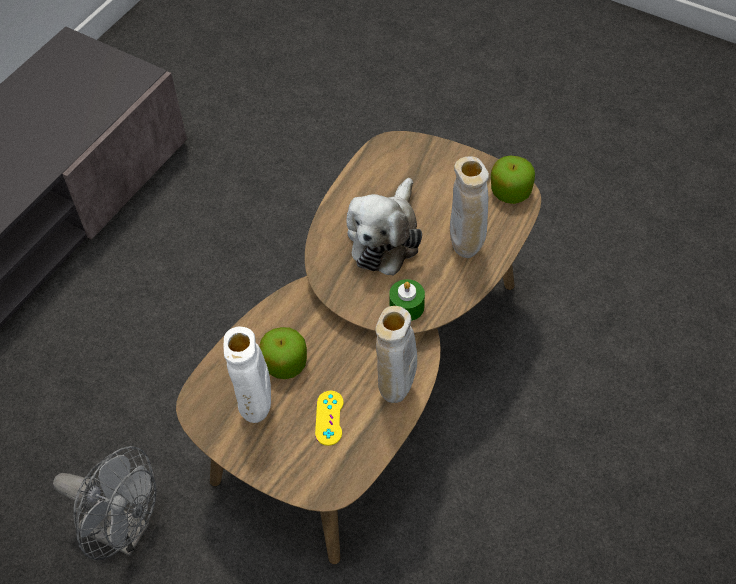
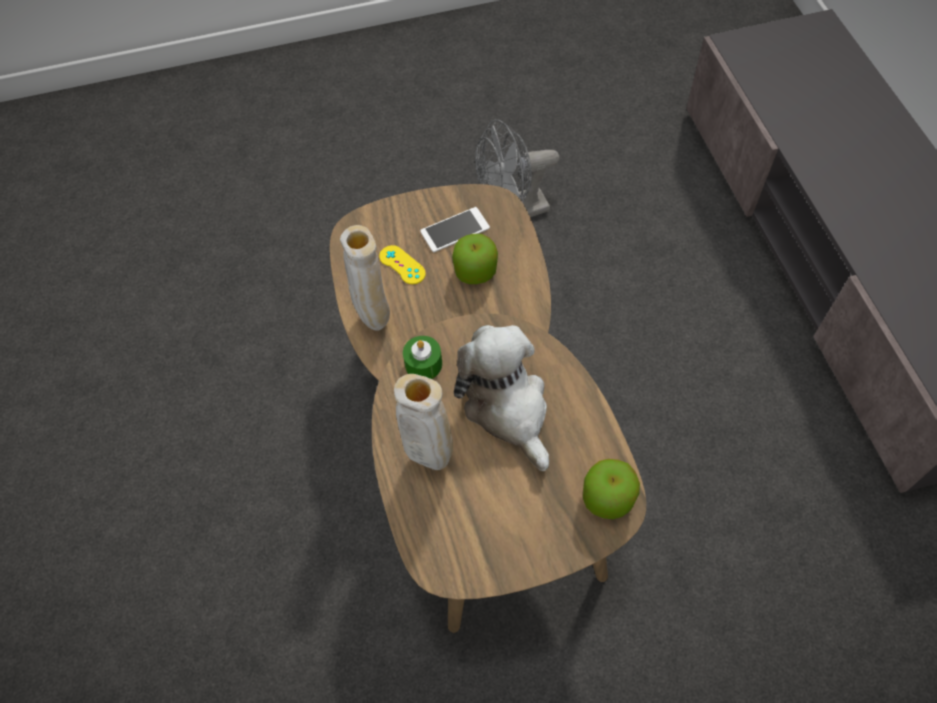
camera: 135 degrees right, 5 degrees up
white vase [223,327,271,423] -> phone [420,207,490,252]
apple [491,156,535,204] -> apple moved to [583,459,640,519]

